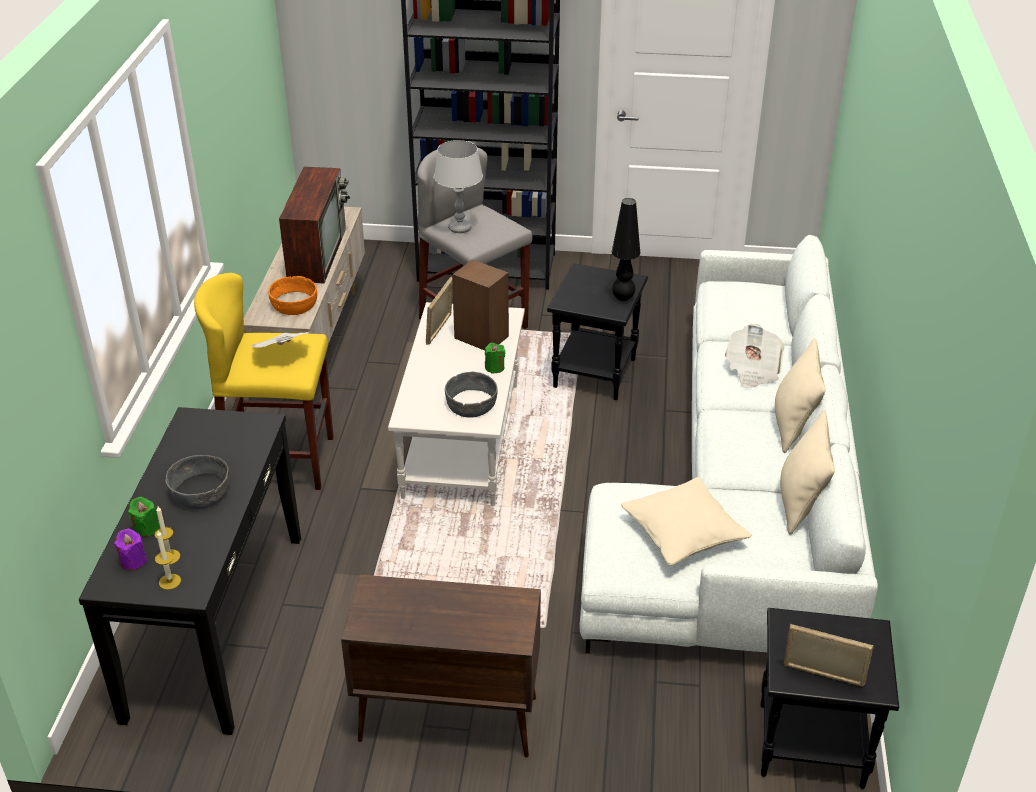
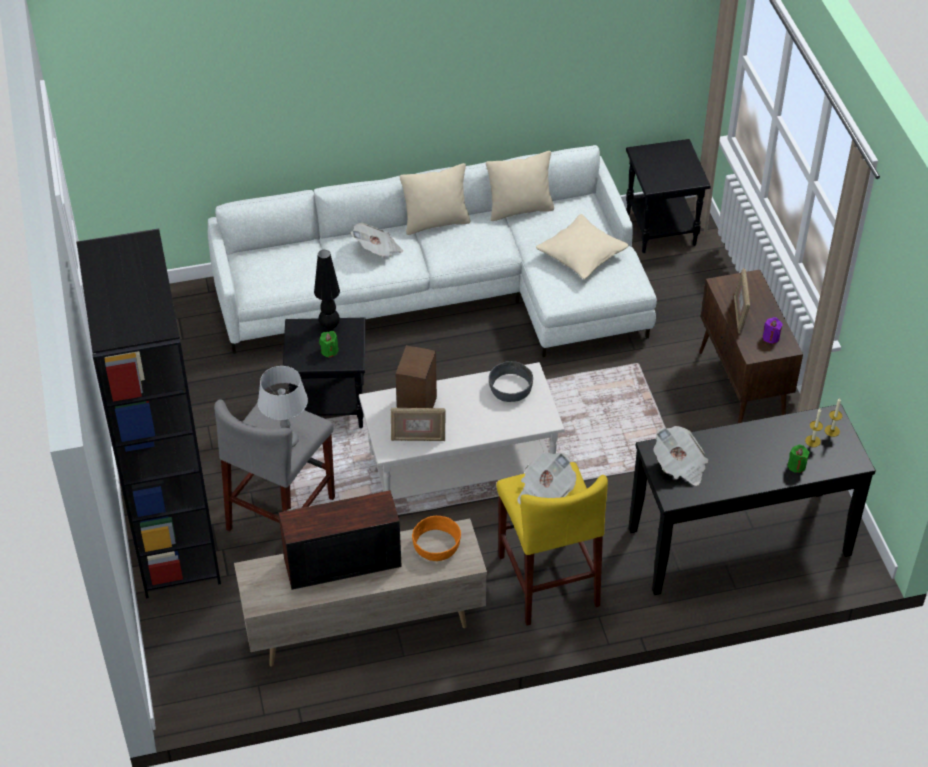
camera: 110 degrees left, 10 degrees up
purple candle [114,528,147,570] -> purple candle moved to [763,317,783,344]
grey bowl [165,455,229,510] -> none
green candle [485,343,505,373] -> green candle moved to [319,331,339,358]
picture frame [784,624,874,687] -> picture frame moved to [734,268,750,334]
none -> newspaper [653,426,708,486]

